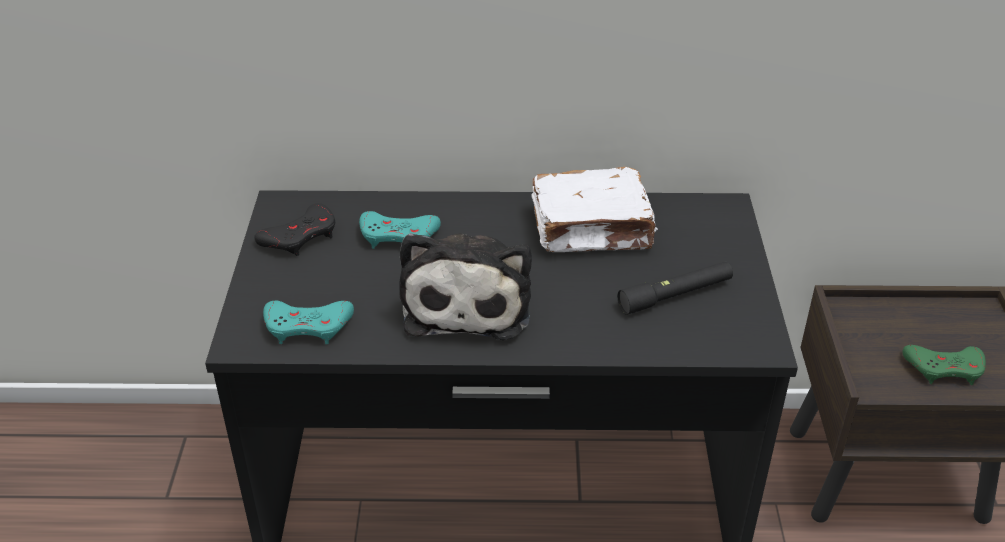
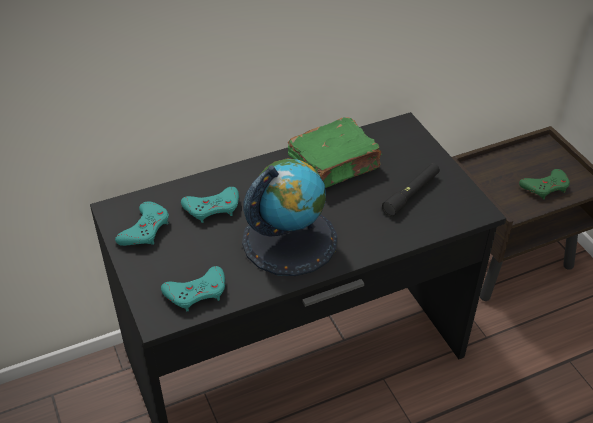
camera: 25 degrees left, 5 degrees up
black game controller [254,203,335,256] -> turquoise game controller [115,202,169,246]
plush toy [399,233,532,340] -> globe [242,159,337,276]
white book [531,167,658,252] -> green book [288,117,382,188]

